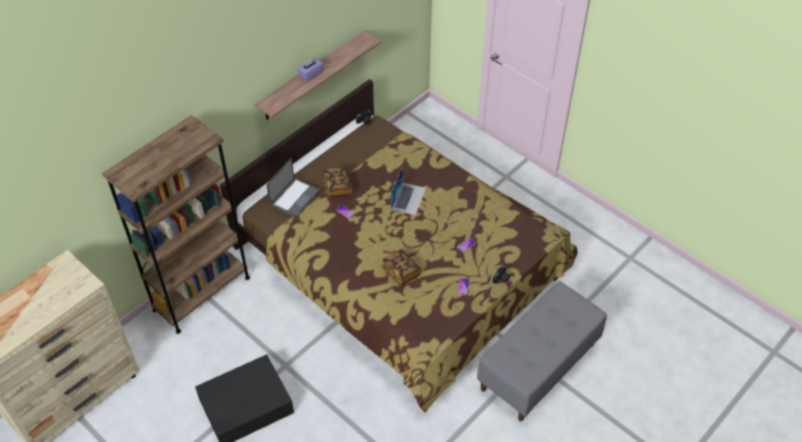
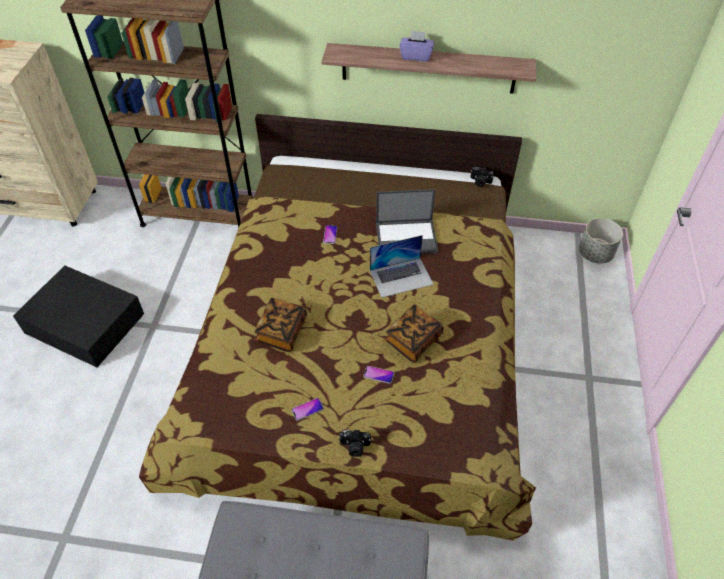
camera: 55 degrees right, 0 degrees up
laptop [266,158,320,218] -> laptop moved to [376,189,438,254]
book [323,167,354,197] -> book moved to [385,304,444,362]
none -> grey planter [579,218,623,264]

